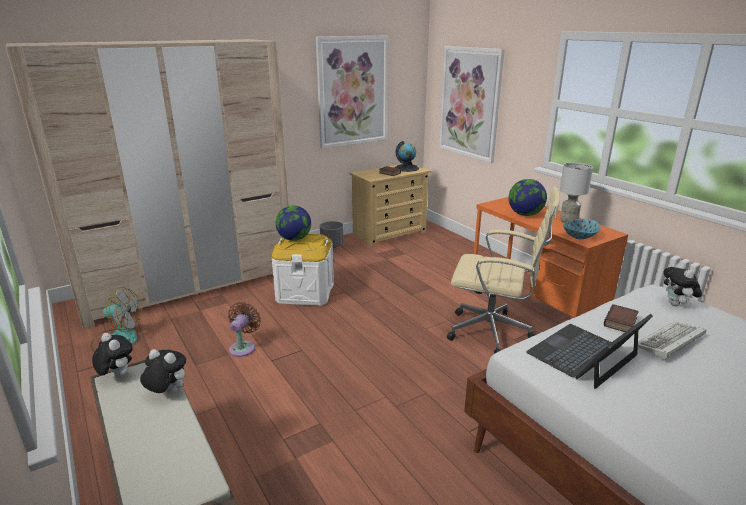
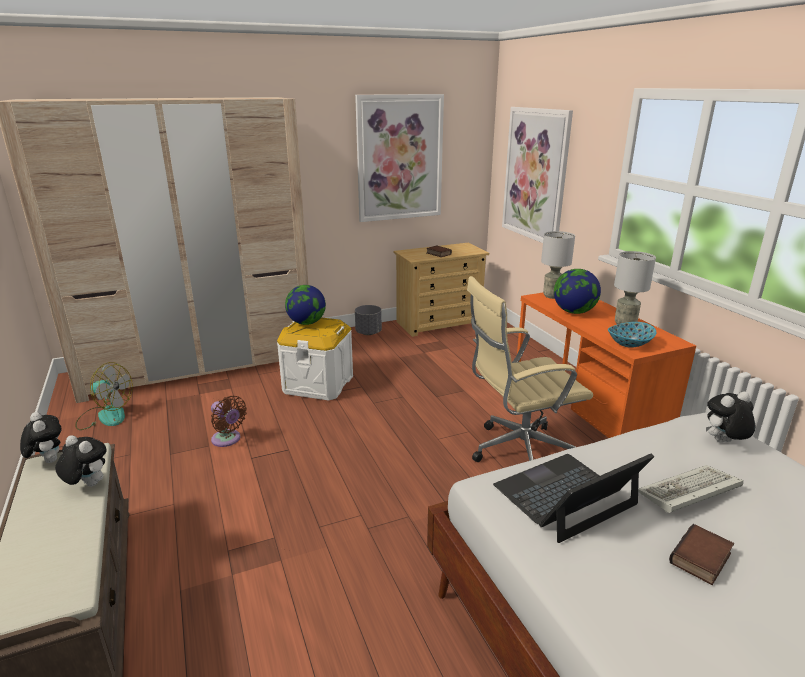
camera: 10 degrees right, 0 degrees up
brown fan [228,302,261,357] -> brown fan turned 105 degrees clockwise [211,396,247,447]
globe [395,141,419,172] -> none
beige office chair [447,187,560,354] -> beige office chair turned 135 degrees clockwise [467,276,593,462]
book [604,304,639,332] -> book moved to [669,524,734,585]
plush toy [663,262,702,306] -> plush toy turned 60 degrees clockwise [706,391,755,443]
none -> grey table lamp [541,231,575,299]

